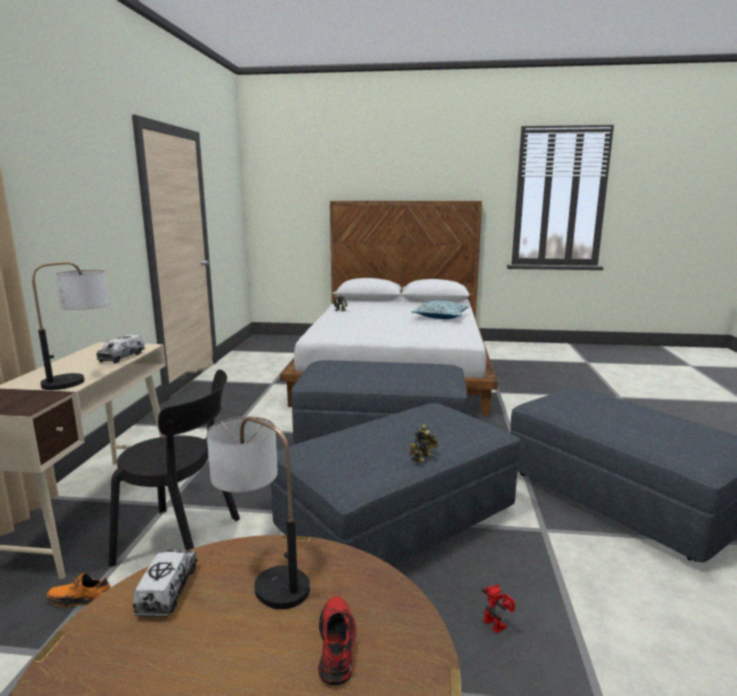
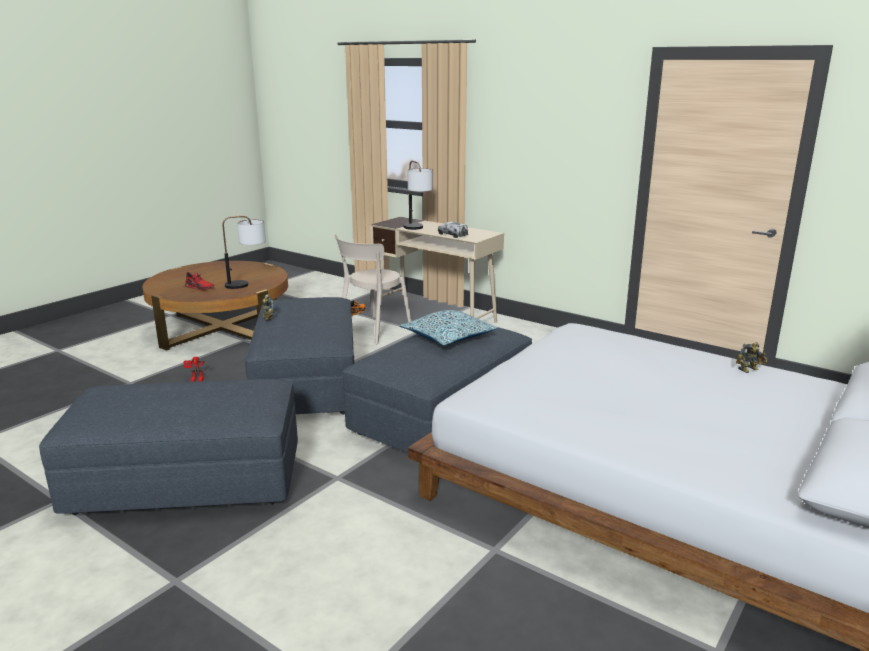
camera: 120 degrees right, 5 degrees up
black chair [109,370,240,567] -> beige chair [334,234,412,344]
toy truck [133,550,198,617] -> none
pillow [412,301,470,319] -> pillow moved to [400,310,498,346]

